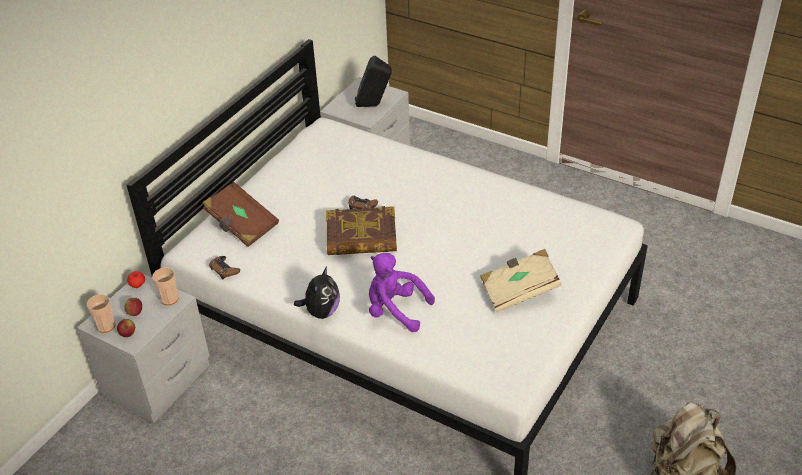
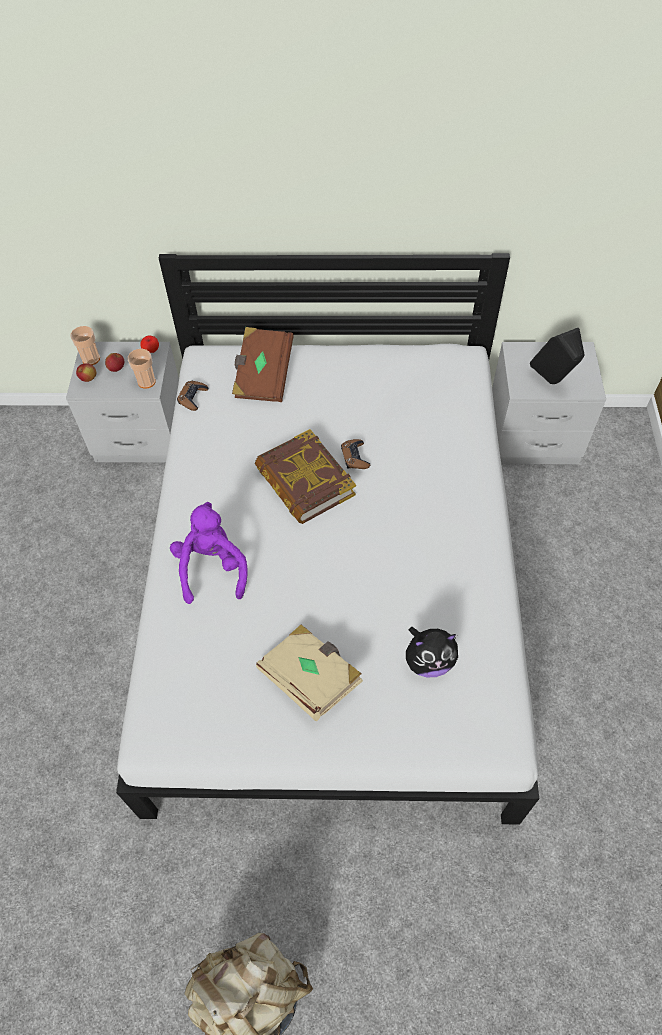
camera: 60 degrees right, 15 degrees up
plush toy [294,266,340,319] -> plush toy moved to [406,627,458,677]

